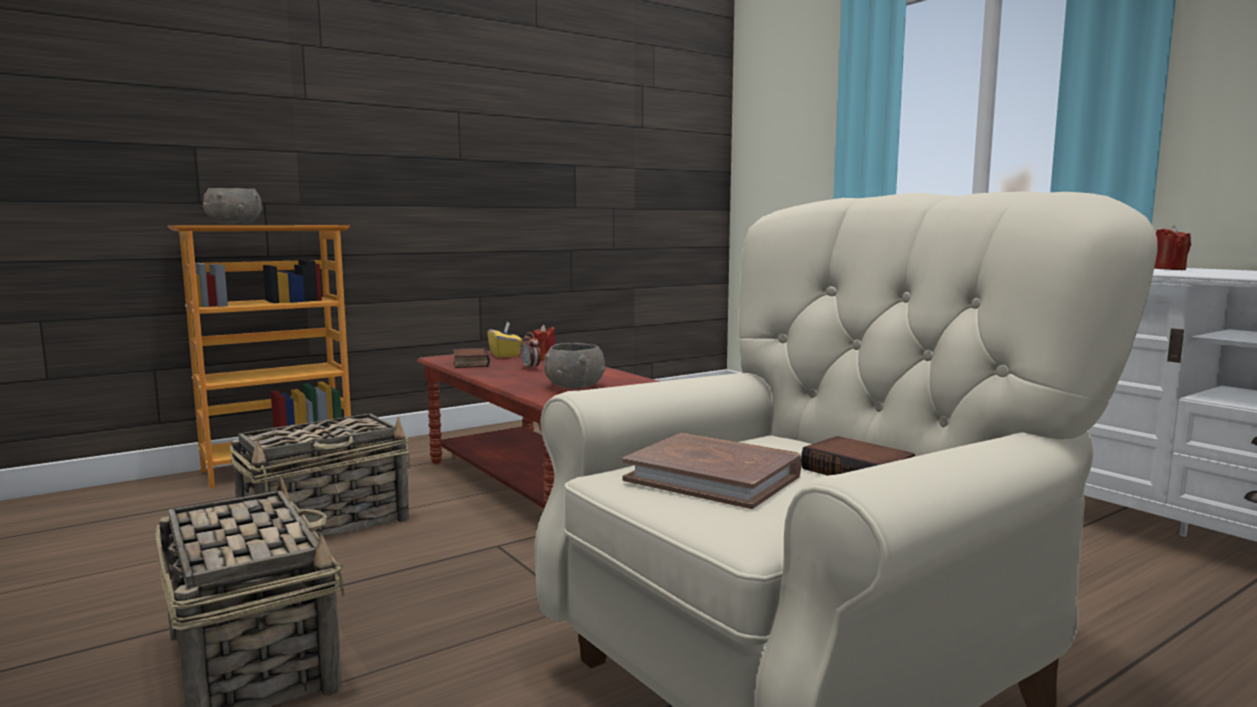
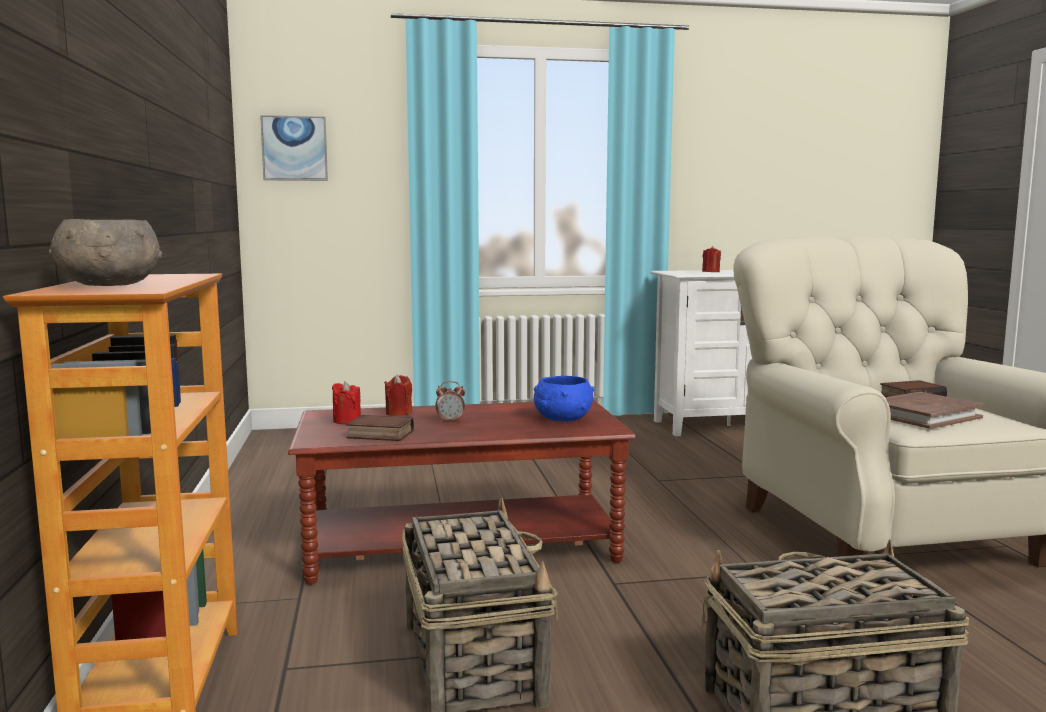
camera: 65 degrees left, 0 degrees up
yellow tissue box [487,322,522,358] -> red candle [332,381,361,424]
grey bowl [544,343,605,389] -> blue bowl [534,376,594,422]
none -> picture [260,115,328,181]

